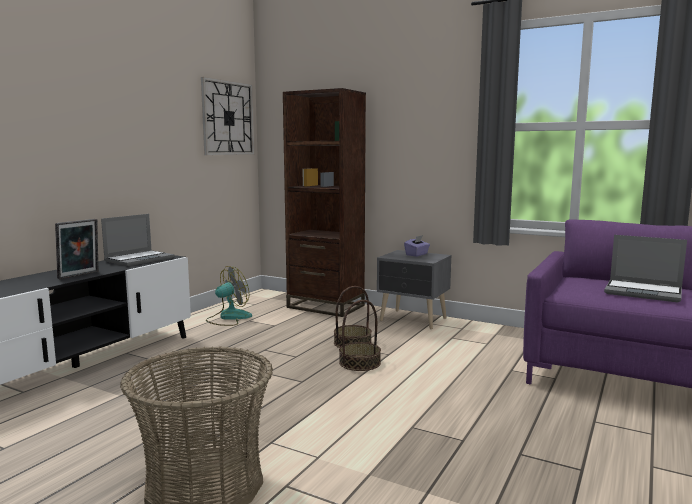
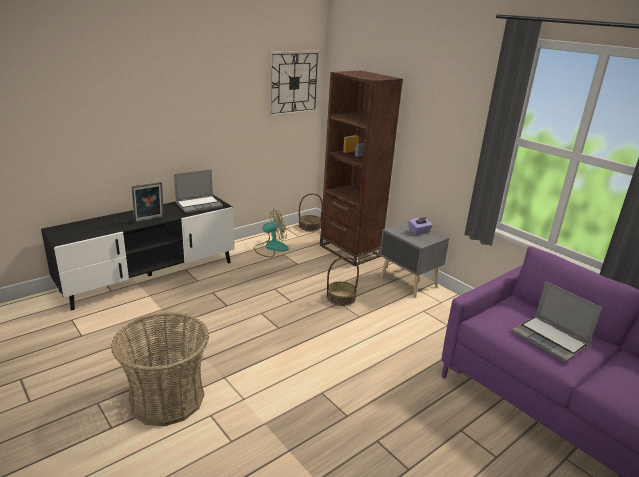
camera: 20 degrees right, 15 degrees up
basket [339,300,381,371] -> basket moved to [299,193,323,231]

